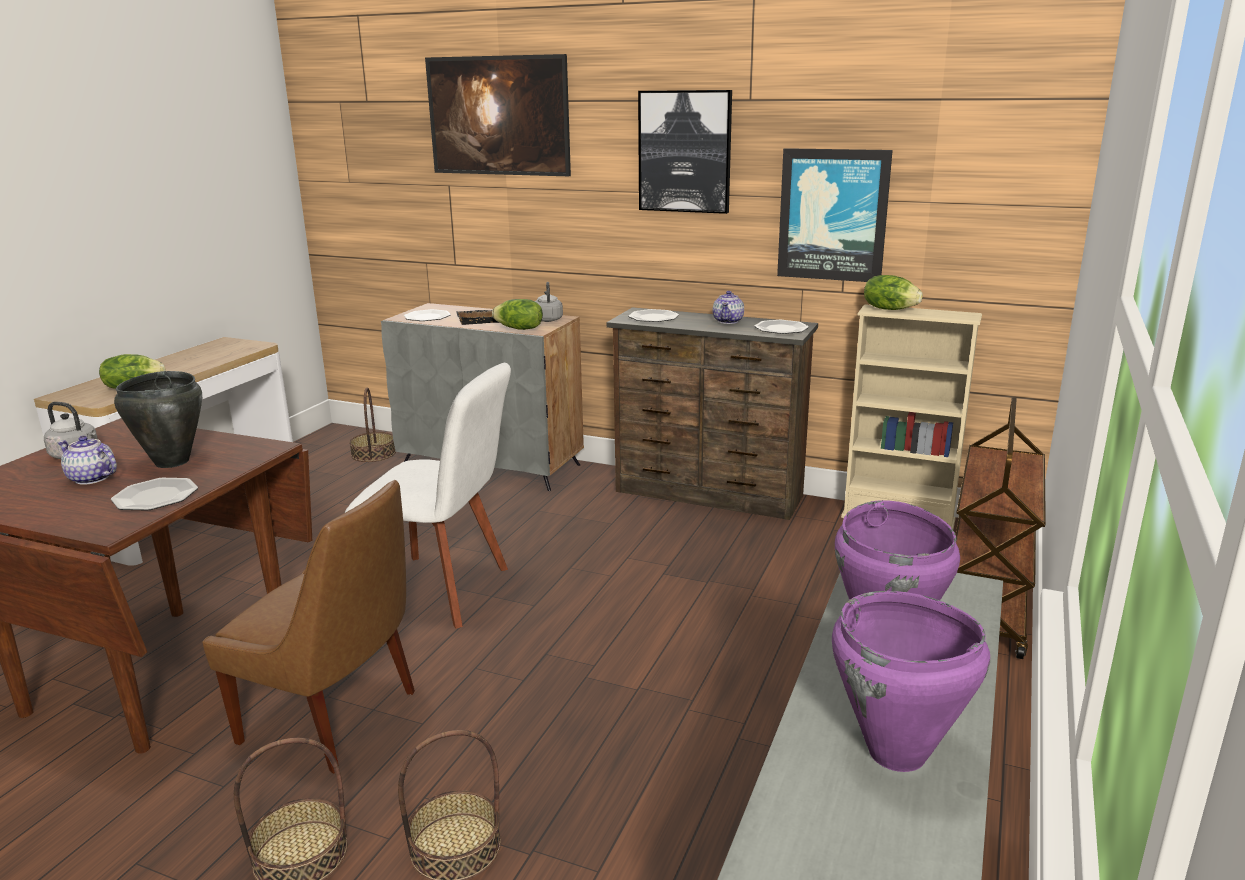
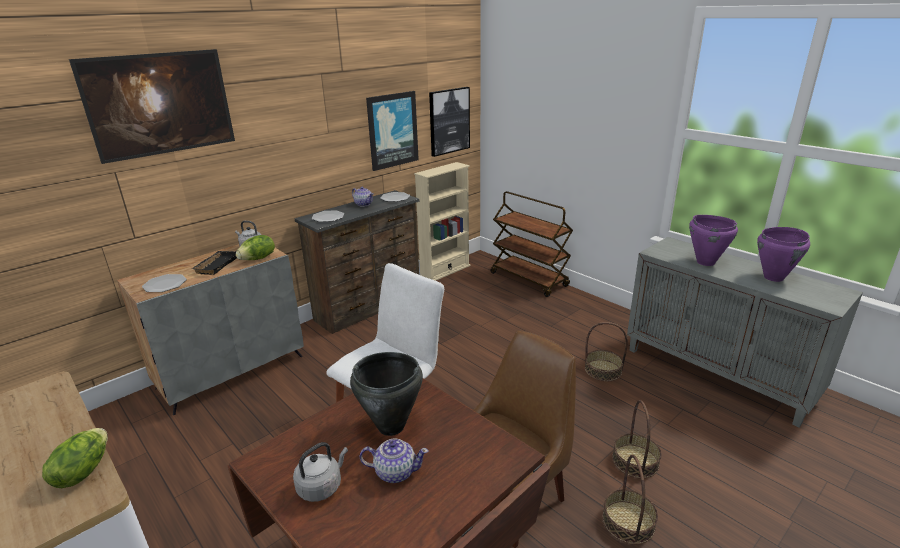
camera: 65 degrees left, 5 degrees up
teapot [57,436,117,485] -> teapot turned 135 degrees counterclockwise [360,438,429,483]
plate [111,478,198,511] -> none
basket [349,388,396,462] -> basket moved to [585,322,628,381]
picture [638,90,732,214] -> picture moved to [429,87,470,157]
lettuce [864,275,923,310] -> none

